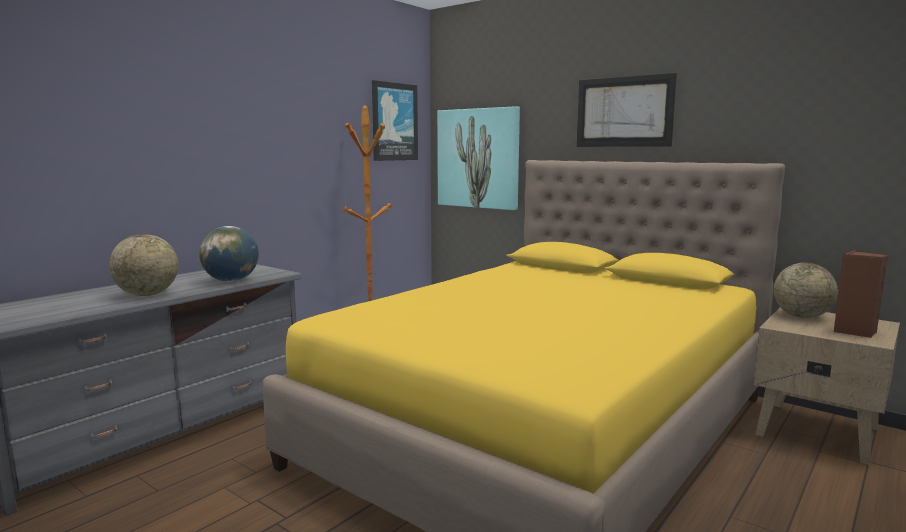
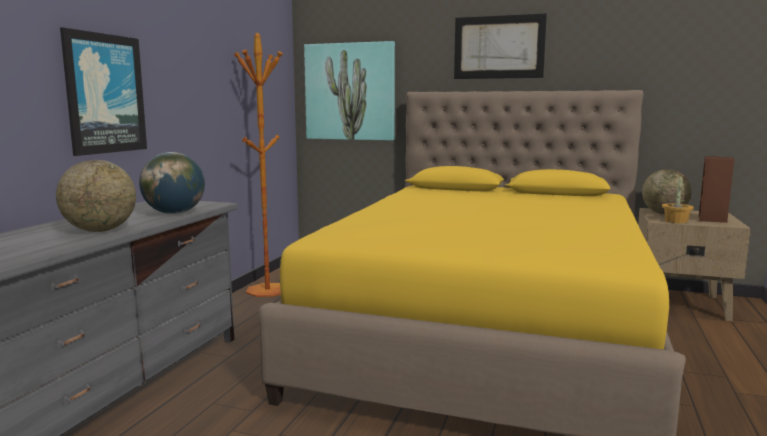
camera: 20 degrees left, 0 degrees up
picture [372,80,418,161] -> picture moved to [60,27,147,156]
none -> potted plant [662,174,694,223]

